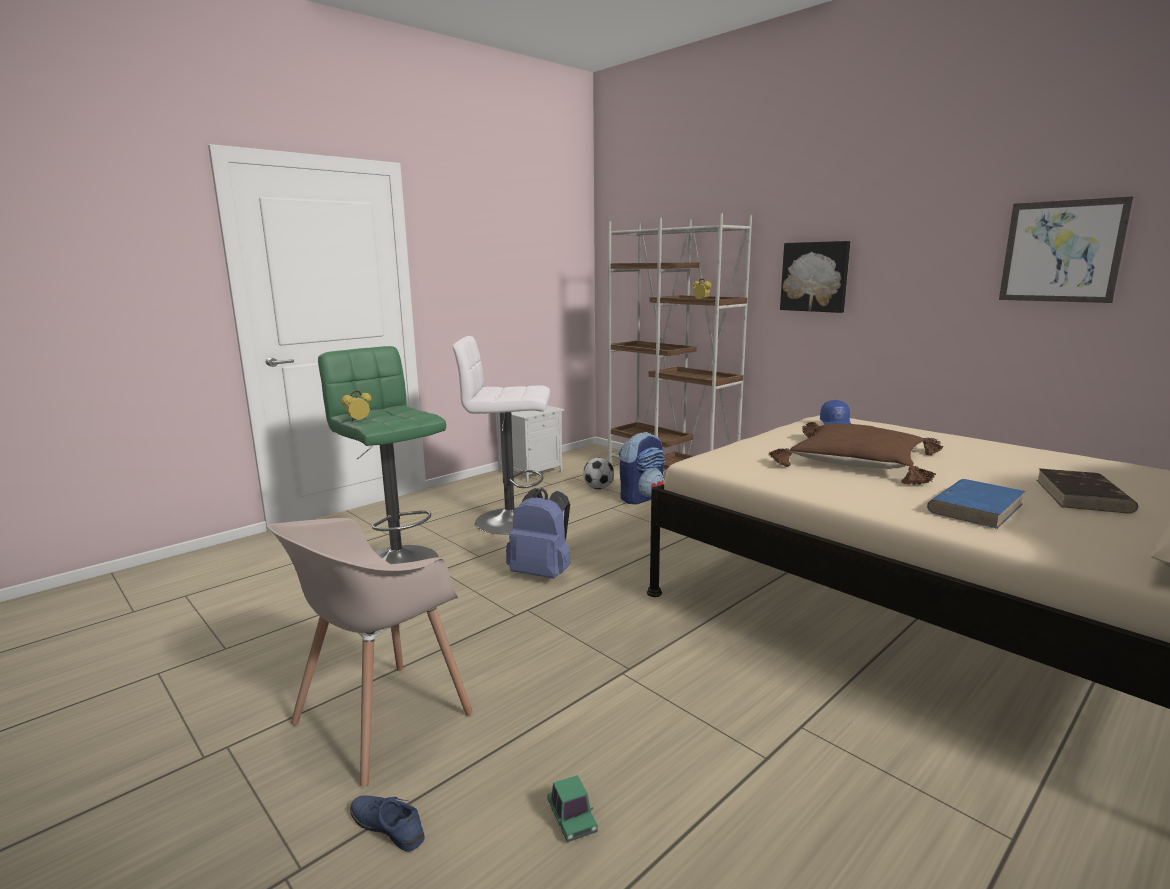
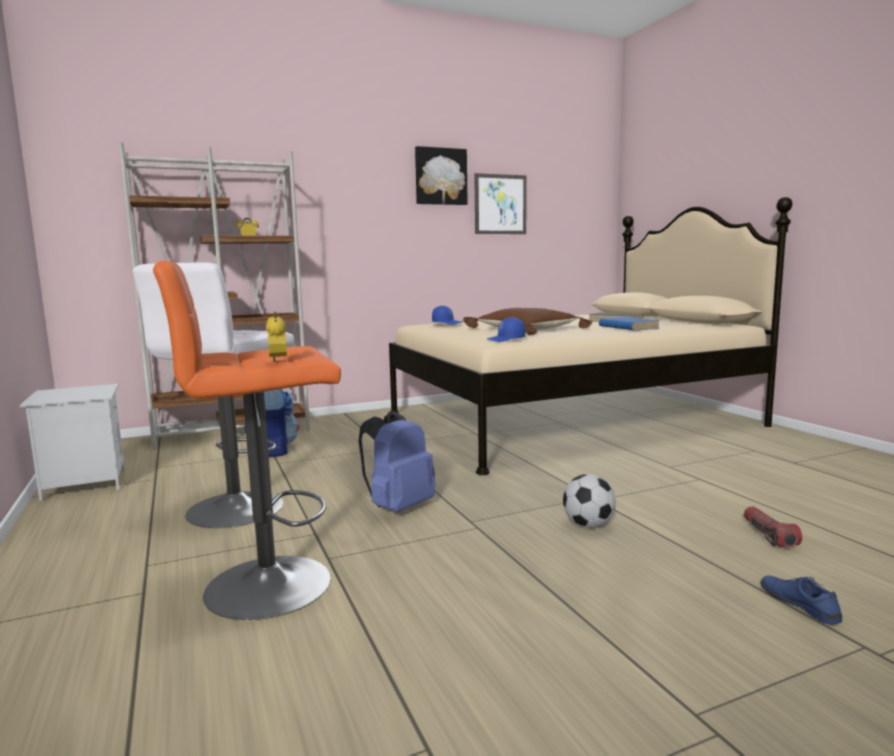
camera: 70 degrees left, 5 degrees down
beige chair [267,518,473,787] -> none
green stool [318,346,446,564] -> orange stool [153,261,341,620]
blue shoe [350,795,425,852] -> blue shoe turned 105 degrees clockwise [761,575,842,625]
toy car [548,775,597,843] -> flashlight [744,506,802,547]
football [583,458,614,489] -> football moved to [563,474,616,528]
picture [780,241,850,313] -> picture moved to [415,146,468,205]
none -> blue cap [487,317,525,342]

